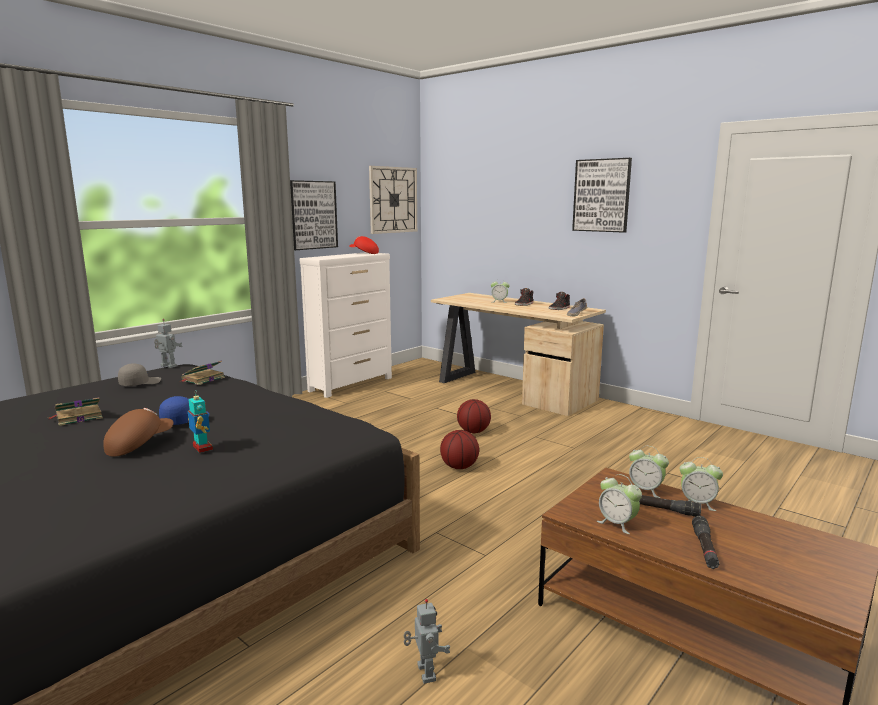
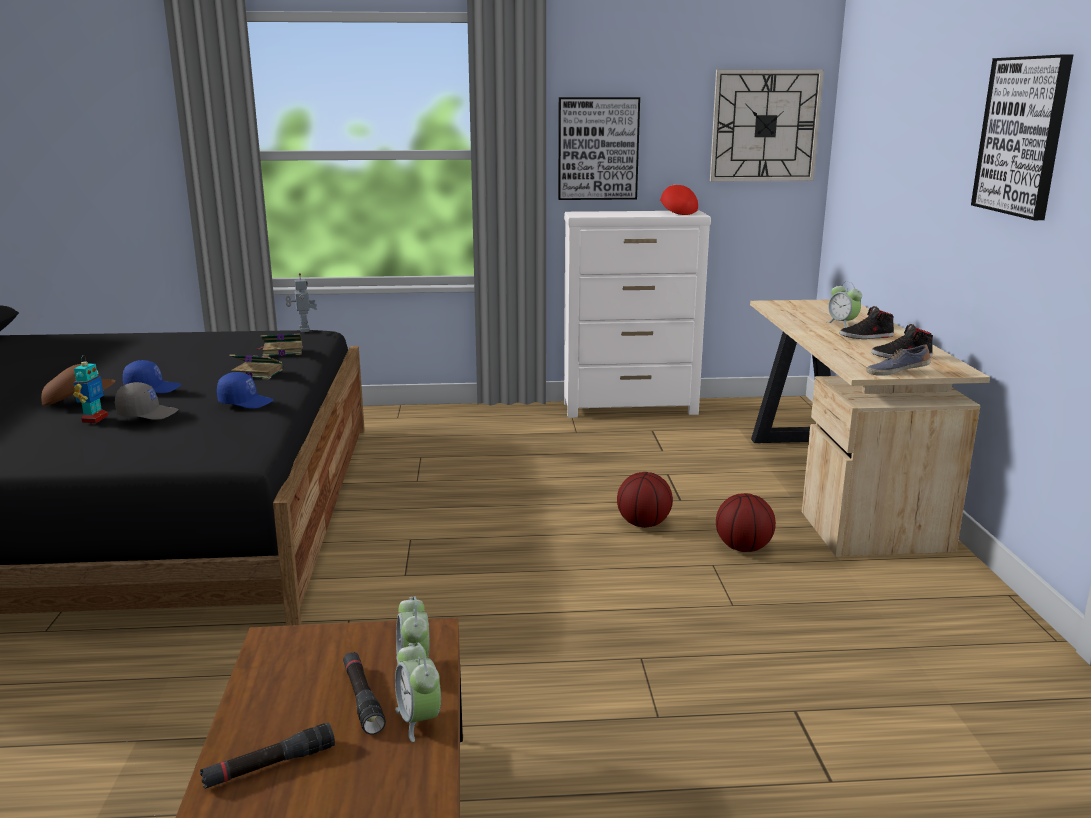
camera: 45 degrees right, 5 degrees up
book [48,397,103,426] -> book moved to [230,354,283,379]
grey cap [118,363,161,386] -> grey cap moved to [115,382,179,420]
toy robot [404,599,450,684] -> none
basketball [440,430,479,469] -> basketball moved to [716,493,776,552]
alarm clock [597,474,642,534] -> none
none -> blue cap [217,372,274,409]

